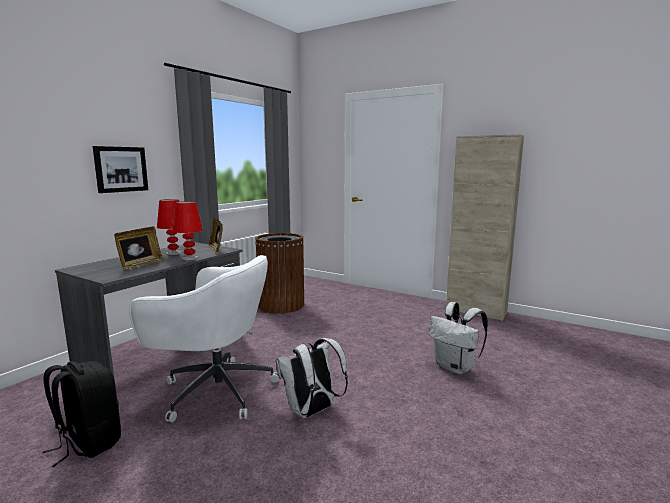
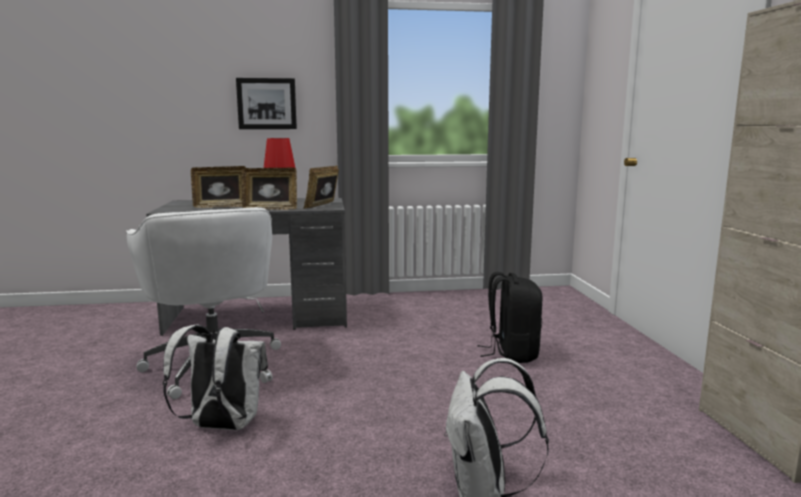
camera: 50 degrees right, 0 degrees up
black backpack [42,361,121,467] -> black backpack moved to [477,272,543,363]
red table lamp [173,201,203,260] -> picture frame [242,168,297,210]
brown trash can [255,233,304,314] -> none

